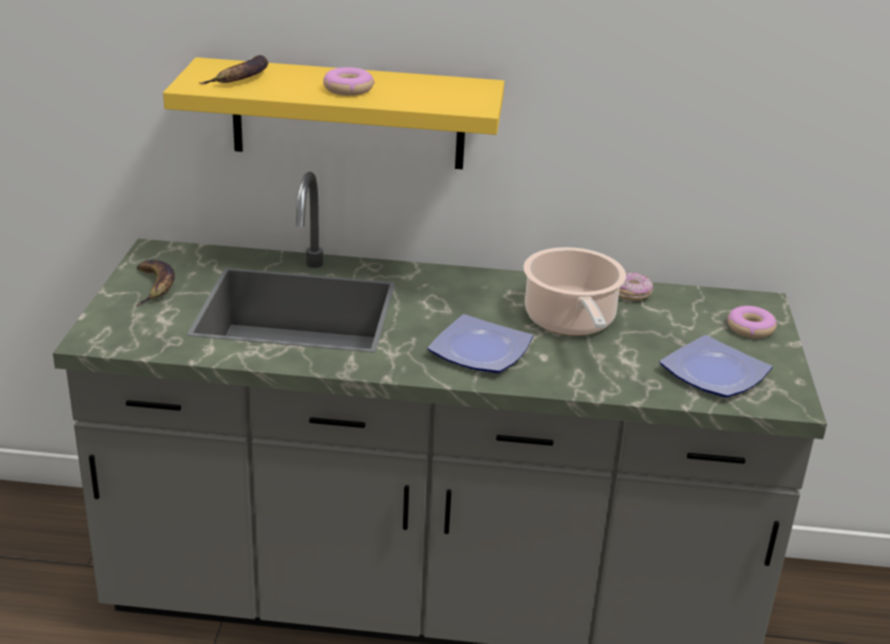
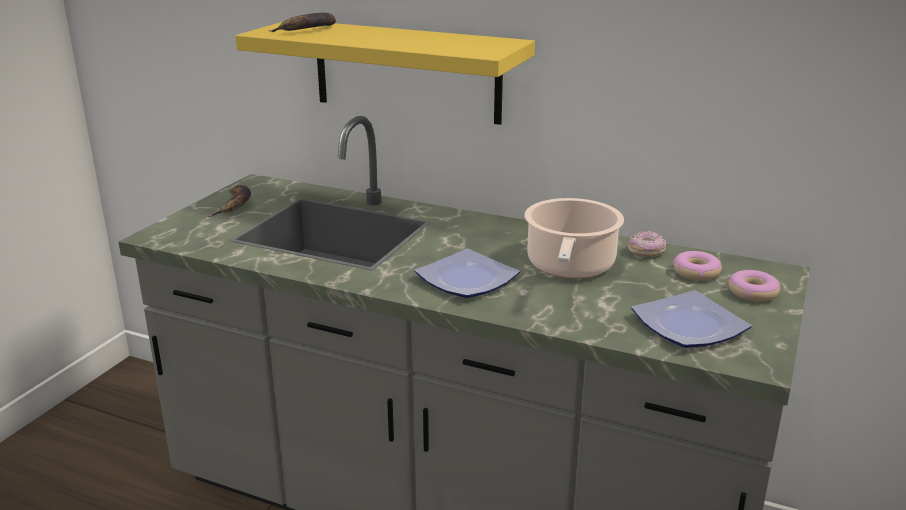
camera: 20 degrees right, 5 degrees down
donut [323,67,374,96] -> donut moved to [673,251,722,281]

